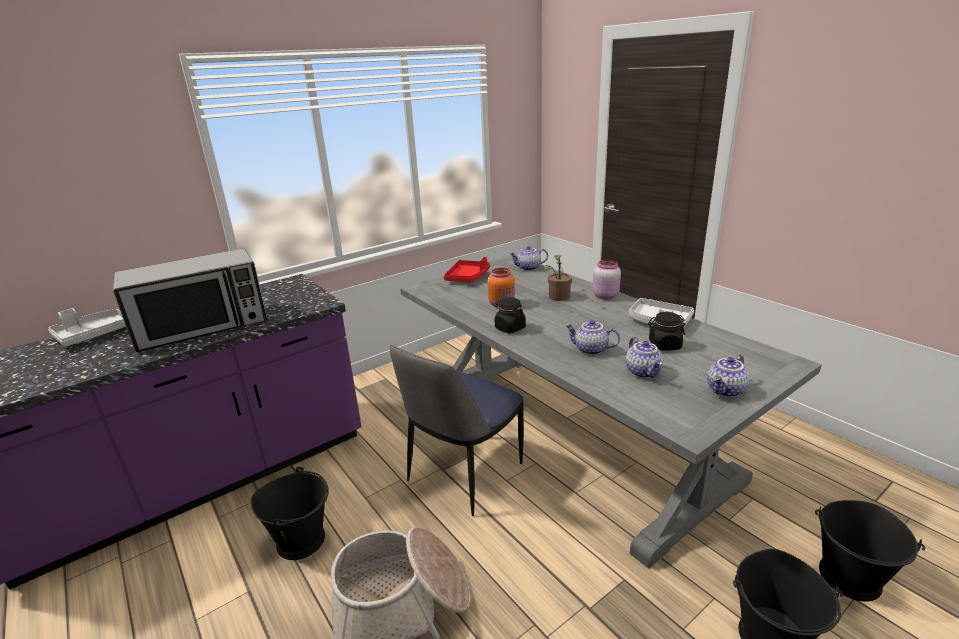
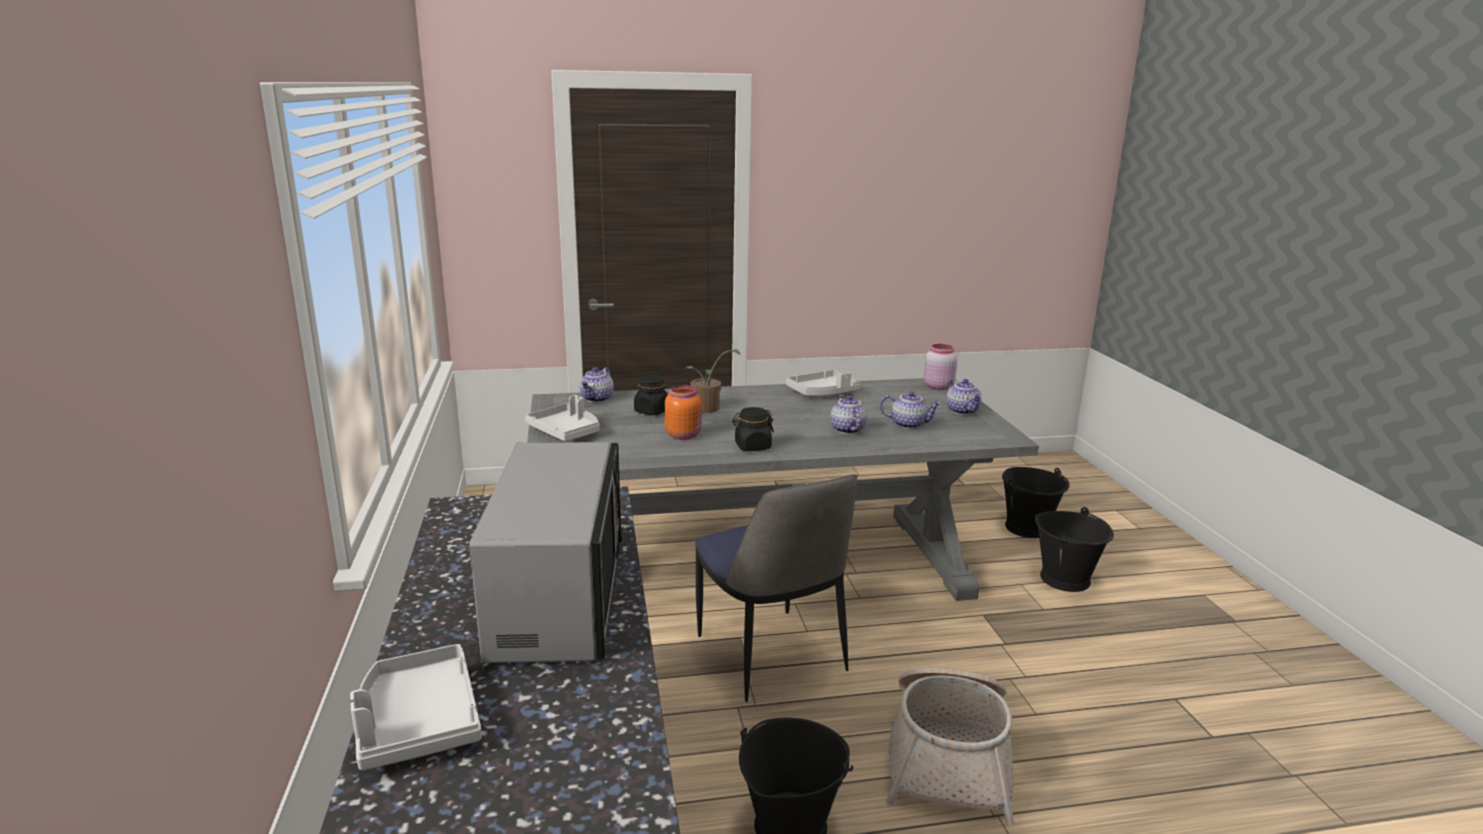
camera: 65 degrees left, 5 degrees down
red tray [444,257,490,282] -> grey tray [525,395,600,441]
teapot [565,320,620,355] -> teapot turned 120 degrees clockwise [830,395,867,434]
pink jar [593,260,621,299] -> pink jar moved to [924,344,958,390]
black jar [648,312,685,350] -> black jar moved to [634,375,668,415]

